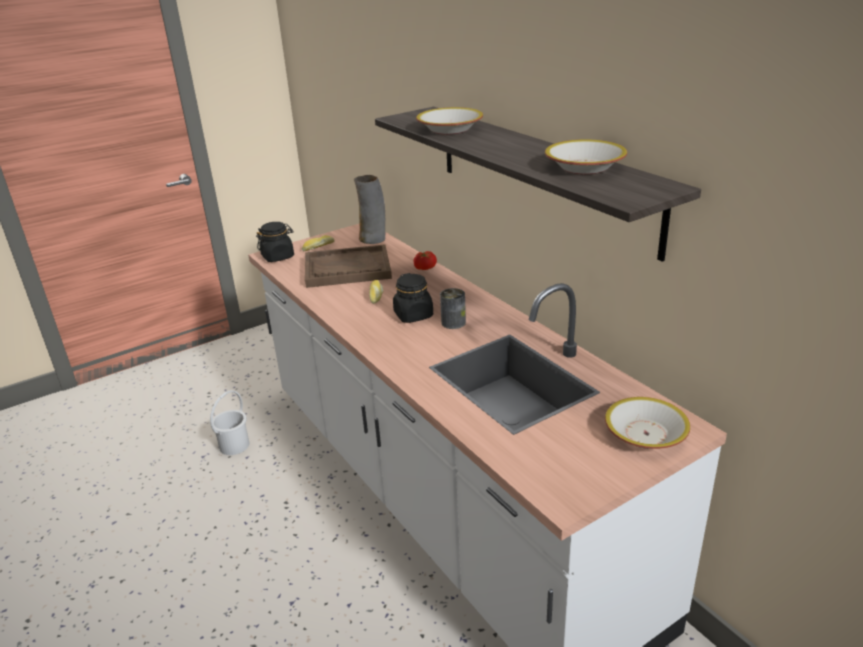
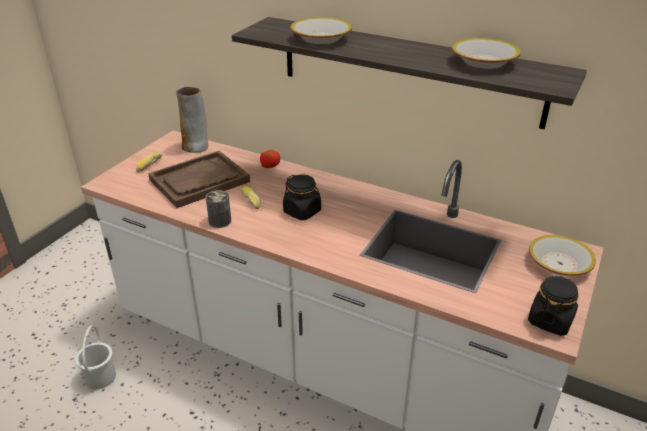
camera: 30 degrees left, 5 degrees up
black jar [256,222,294,262] -> black jar moved to [528,276,578,336]
can [440,288,466,329] -> can moved to [206,190,231,228]

